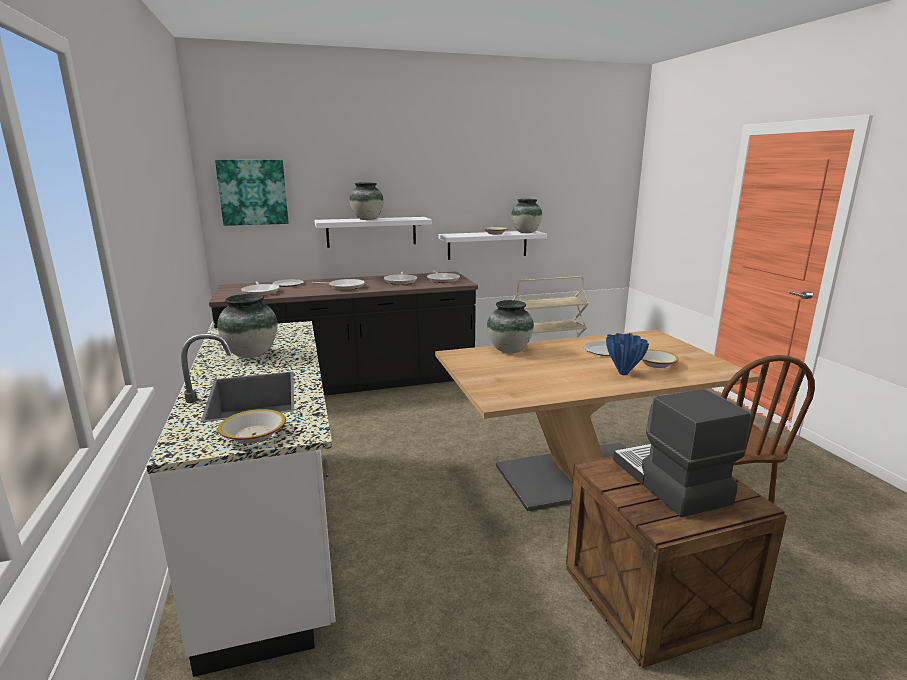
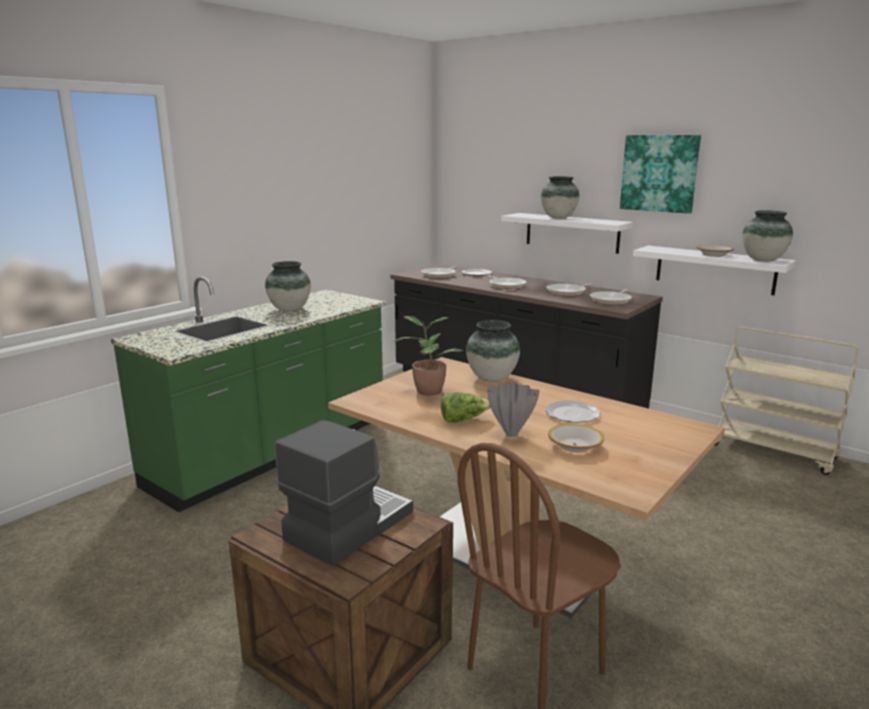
camera: 55 degrees right, 0 degrees up
white counter [147,321,336,677] -> green counter [111,276,386,512]
picture [215,160,289,226] -> picture moved to [620,135,701,214]
bowl [218,409,286,444] -> none
blue vase [606,333,649,375] -> grey vase [487,382,540,437]
none -> potted plant [394,316,463,396]
none -> lettuce [441,393,491,423]

